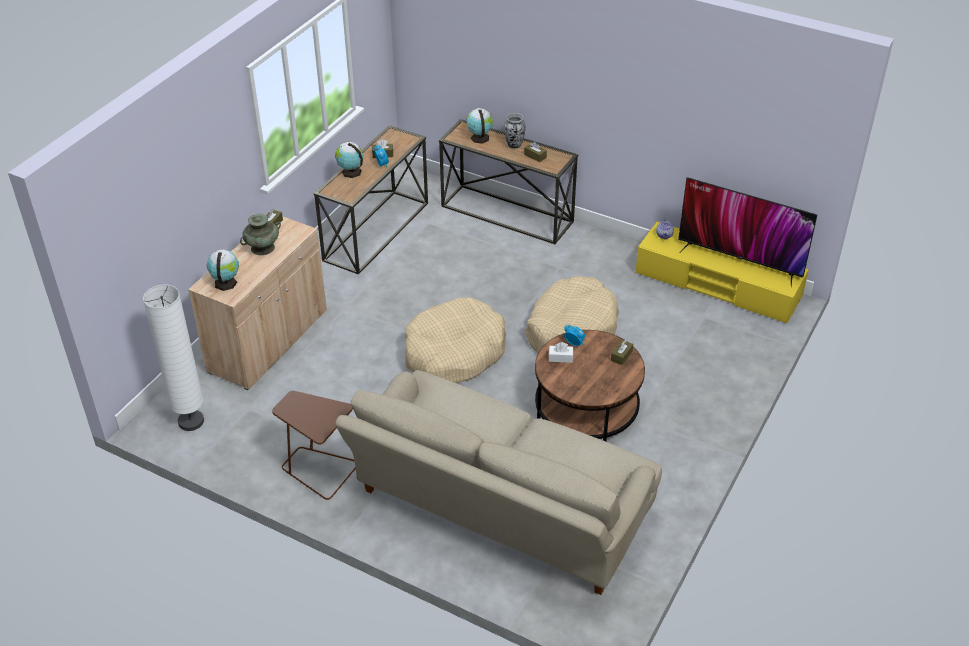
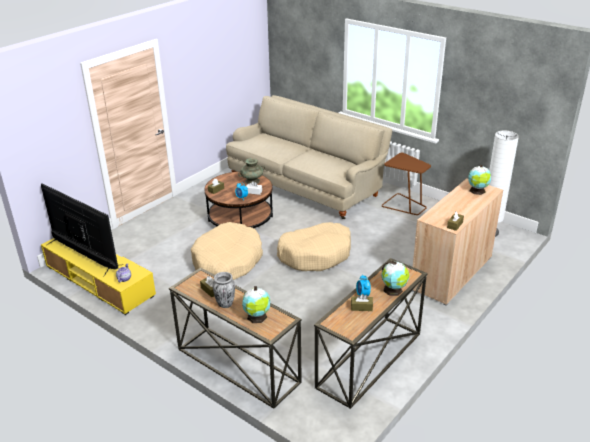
camera: 170 degrees left, 10 degrees down
turquoise vase [240,214,281,255] -> turquoise vase moved to [238,158,265,184]

